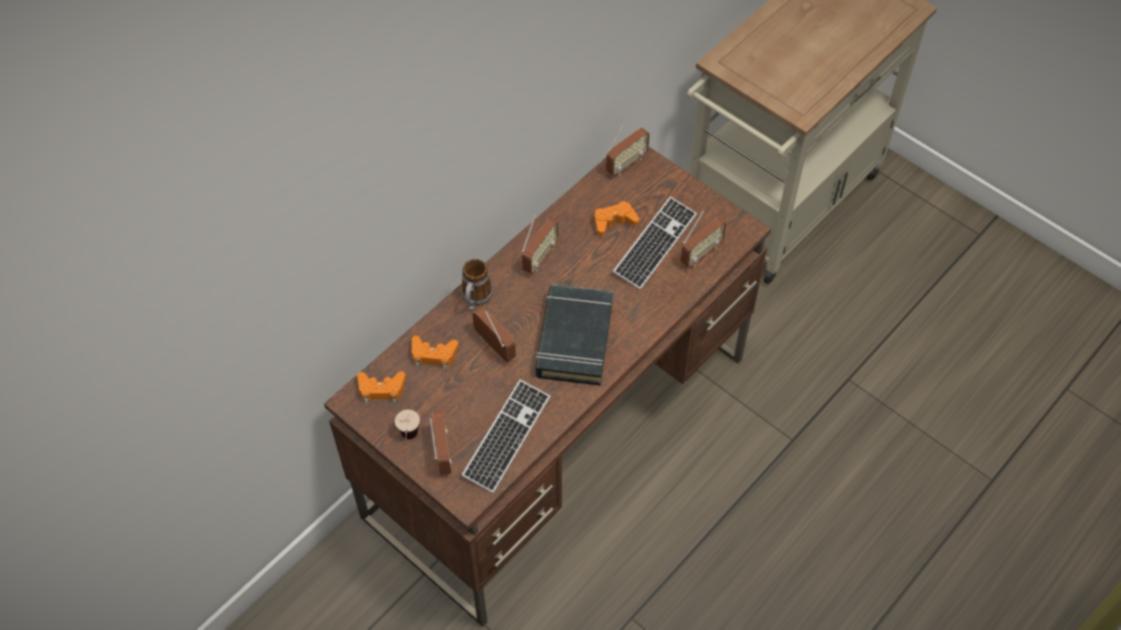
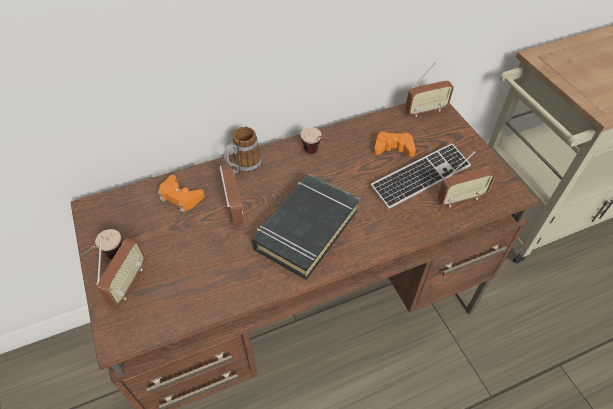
camera: 25 degrees right, 5 degrees down
orange game controller [357,371,406,403] -> none
keyboard [461,379,550,493] -> none
radio [522,215,559,274] -> cup [301,127,328,154]

